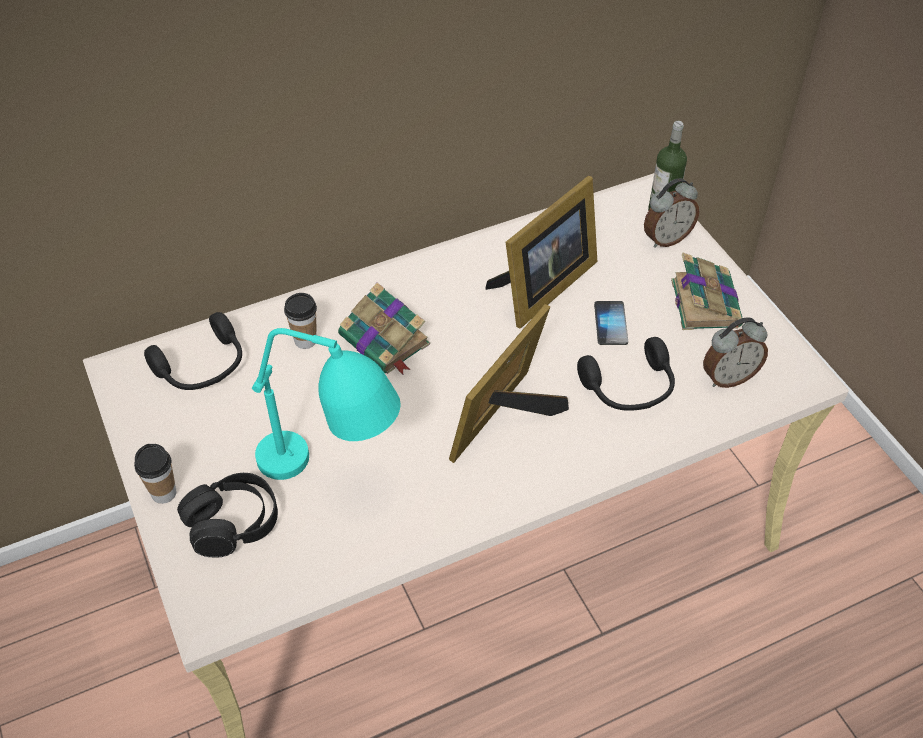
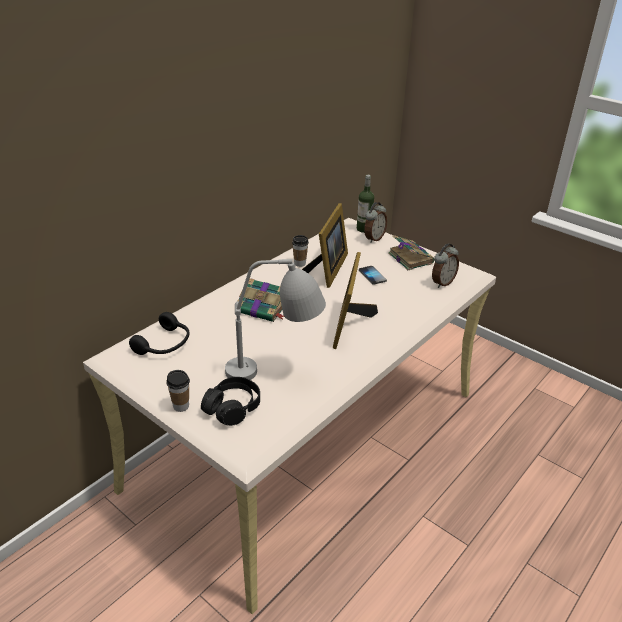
camera: 25 degrees left, 15 degrees down
turquoise table lamp [252,328,401,480] -> grey table lamp [225,259,326,380]
cup [284,293,317,349] -> cup moved to [292,235,309,267]
black headphones [577,337,675,411] -> none

